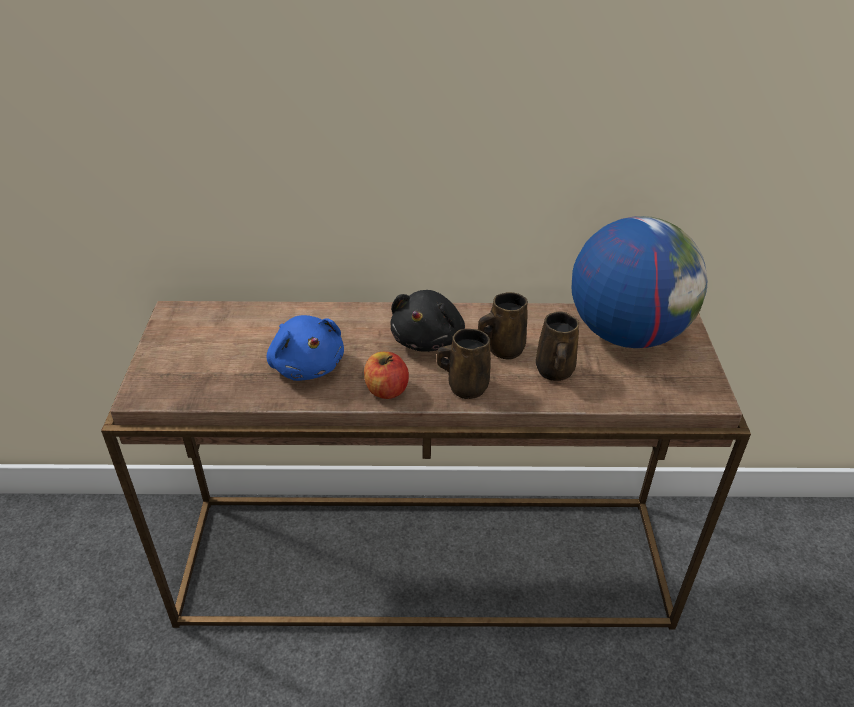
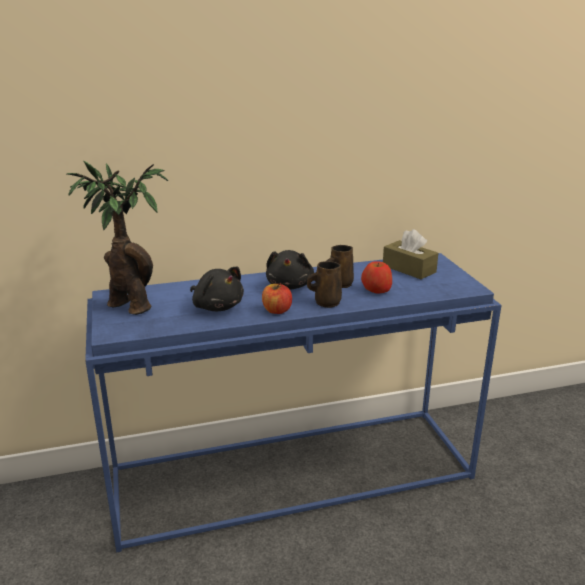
camera: 15 degrees left, 15 degrees down
brown console table [101,301,751,629] -> blue console table [85,253,501,553]
blue plush toy [267,315,344,381] -> black plush toy [190,267,244,311]
brown mug [536,312,579,381] -> apple [361,261,392,294]
globe [572,216,707,348] -> brown tissue box [383,229,438,279]
none -> potted plant [67,161,168,315]

